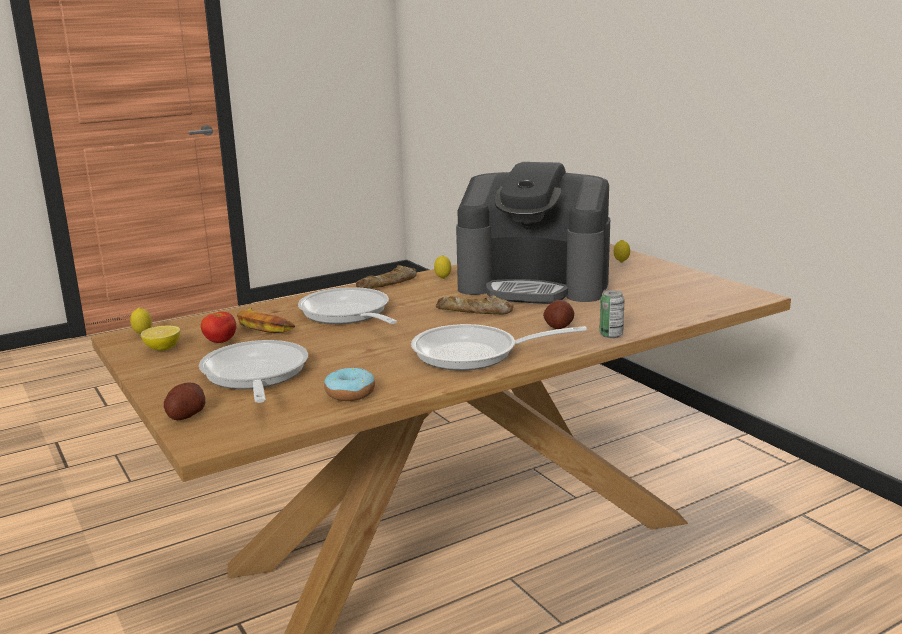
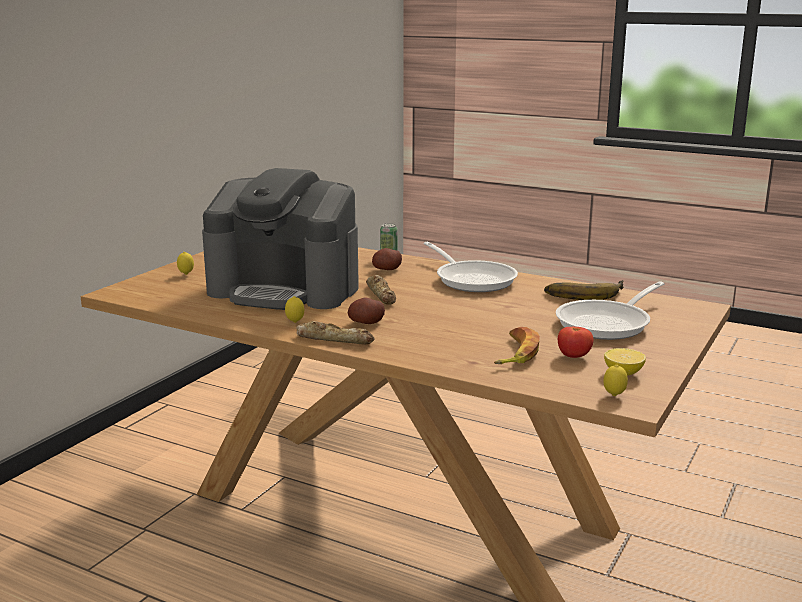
camera: 120 degrees left, 0 degrees up
potato [164,382,205,420] -> potato moved to [348,297,385,324]
frying pan [298,287,397,324] -> none
donut [324,367,375,401] -> banana [544,280,624,300]
coffee machine [456,162,610,304] -> coffee machine turned 120 degrees clockwise [202,168,359,310]

